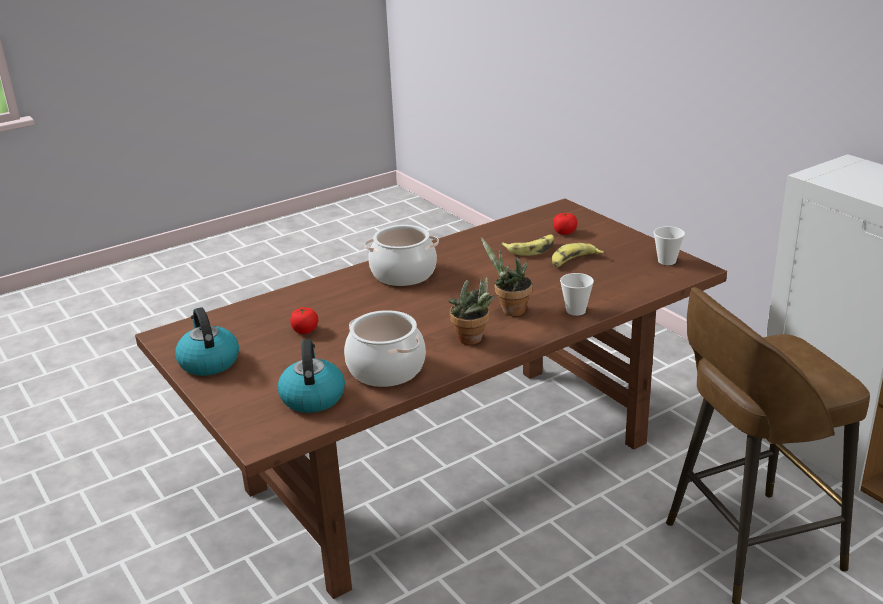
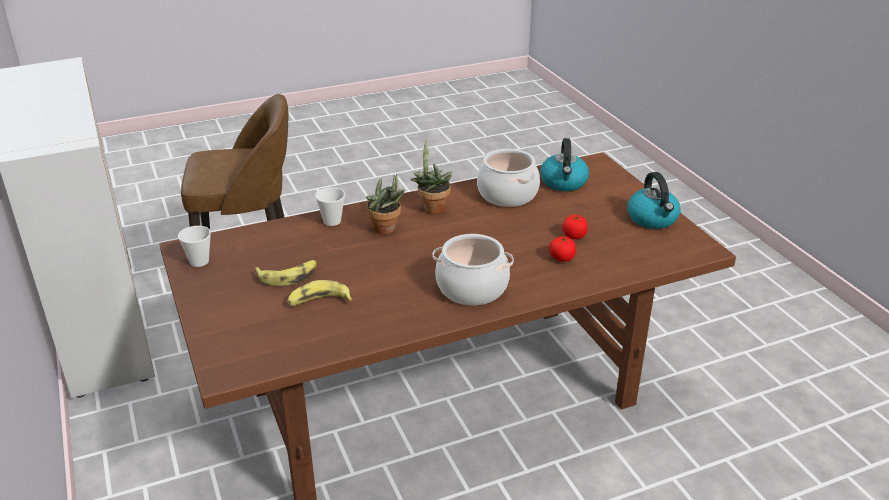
camera: 170 degrees left, 5 degrees up
tomato [553,213,578,235] -> tomato moved to [549,236,576,262]

